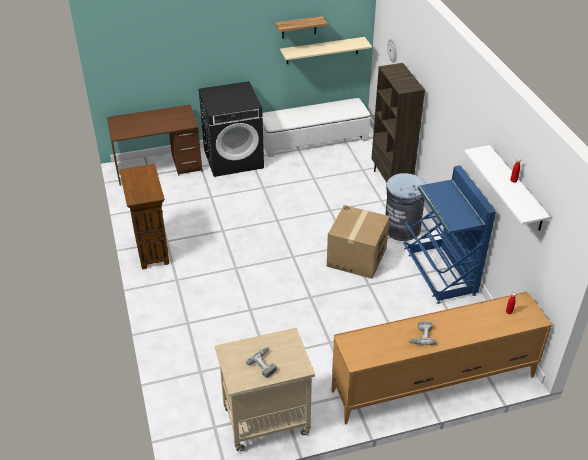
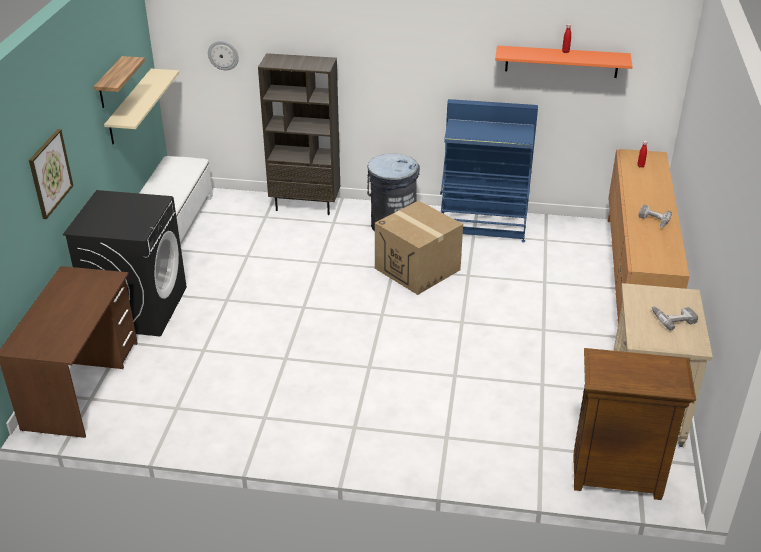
camera: 65 degrees left, 5 degrees down
brown cabinet [119,164,169,269] -> brown cabinet moved to [574,348,696,500]
white shelf [464,145,550,231] -> orange shelf [495,46,632,78]
none -> picture [29,129,73,219]

